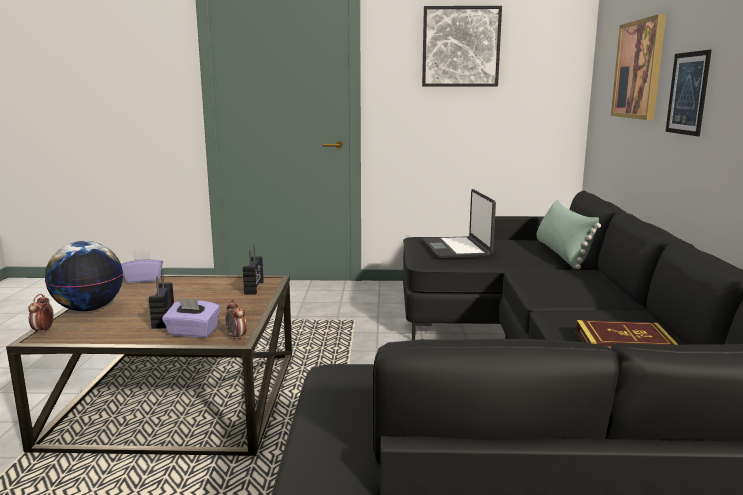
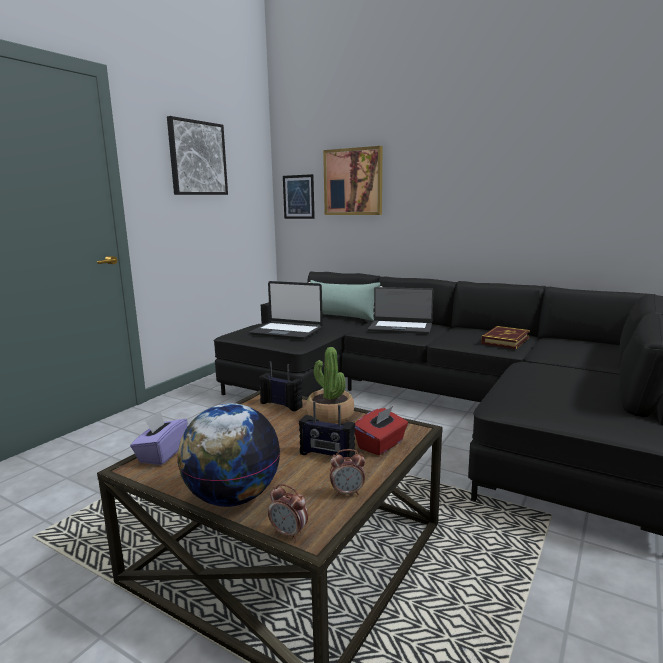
camera: 60 degrees left, 0 degrees up
purple tissue box [162,298,220,338] -> red tissue box [354,406,408,456]
alarm clock [226,299,247,341] -> alarm clock moved to [330,449,365,496]
picture [666,50,712,136] -> picture moved to [283,174,315,219]
none -> potted plant [306,347,354,424]
none -> laptop [368,287,433,334]

